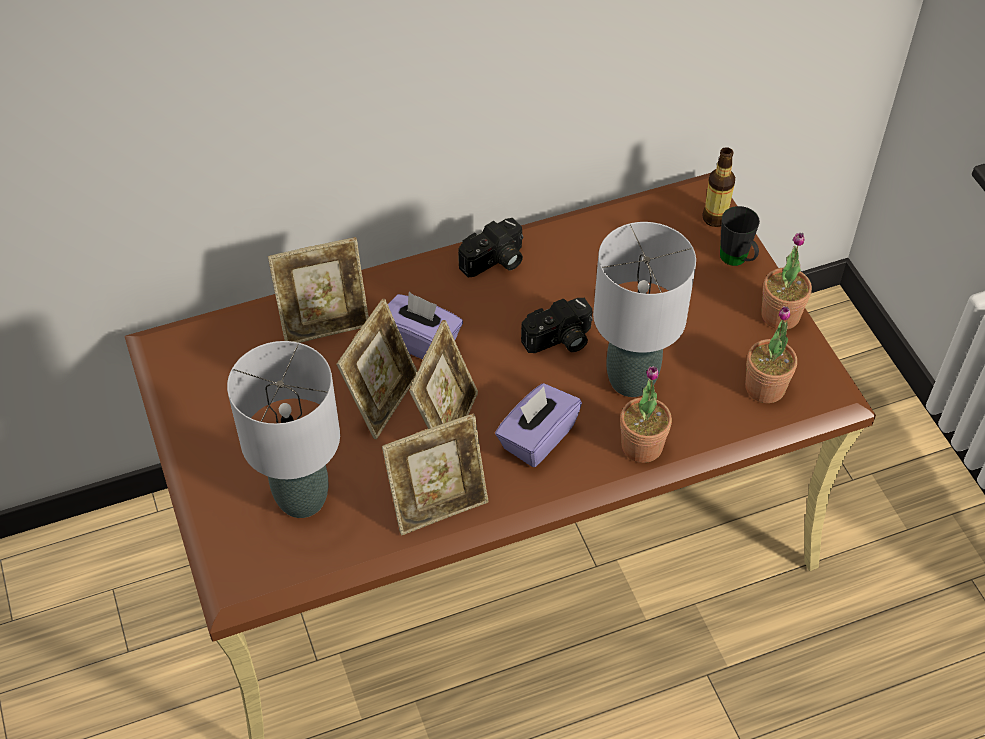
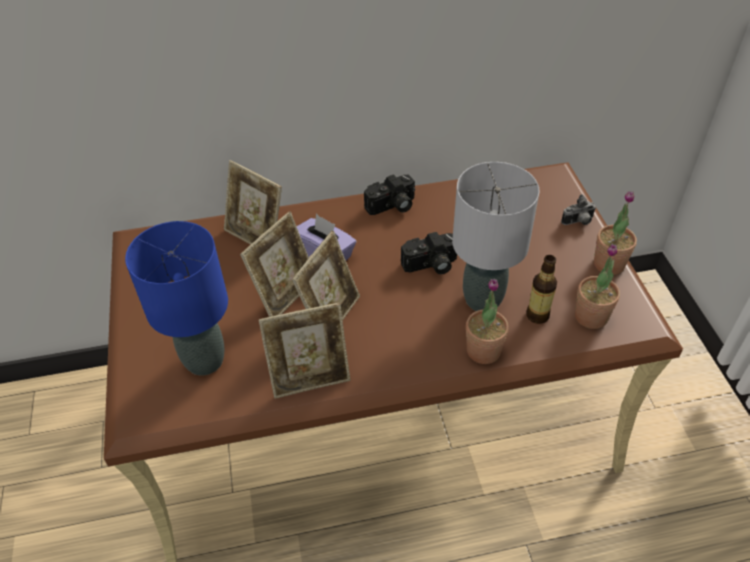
camera: 10 degrees right, 5 degrees down
grey table lamp [227,341,340,518] -> blue table lamp [125,221,228,376]
picture frame [268,237,369,343] -> picture frame turned 45 degrees clockwise [224,160,282,245]
purple tissue box [495,383,582,467] -> none
bottle [702,147,735,227] -> bottle moved to [526,255,557,324]
black mug [720,206,760,266] -> camera [561,194,596,225]

